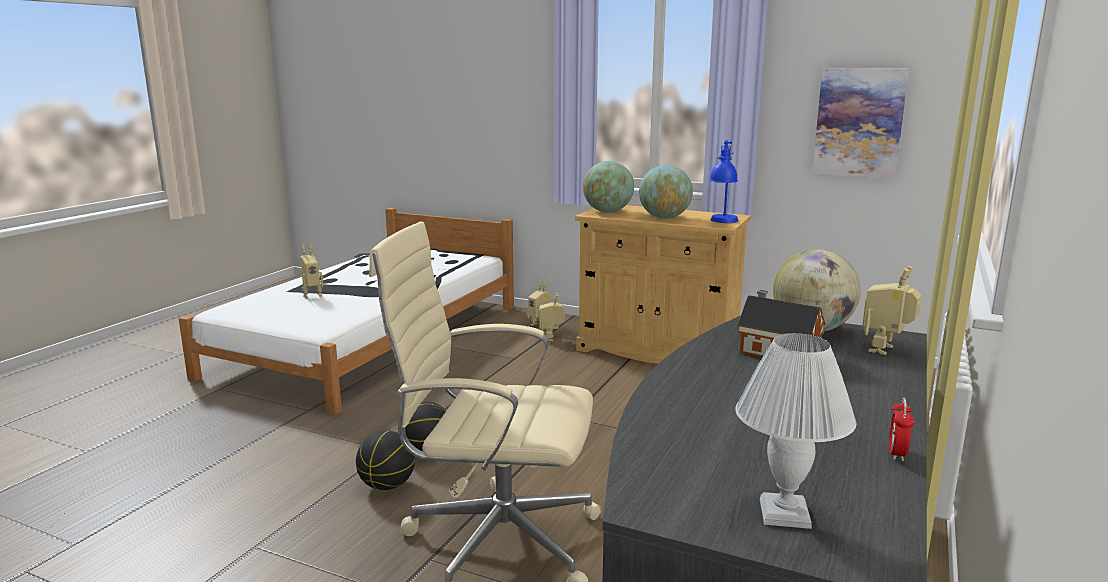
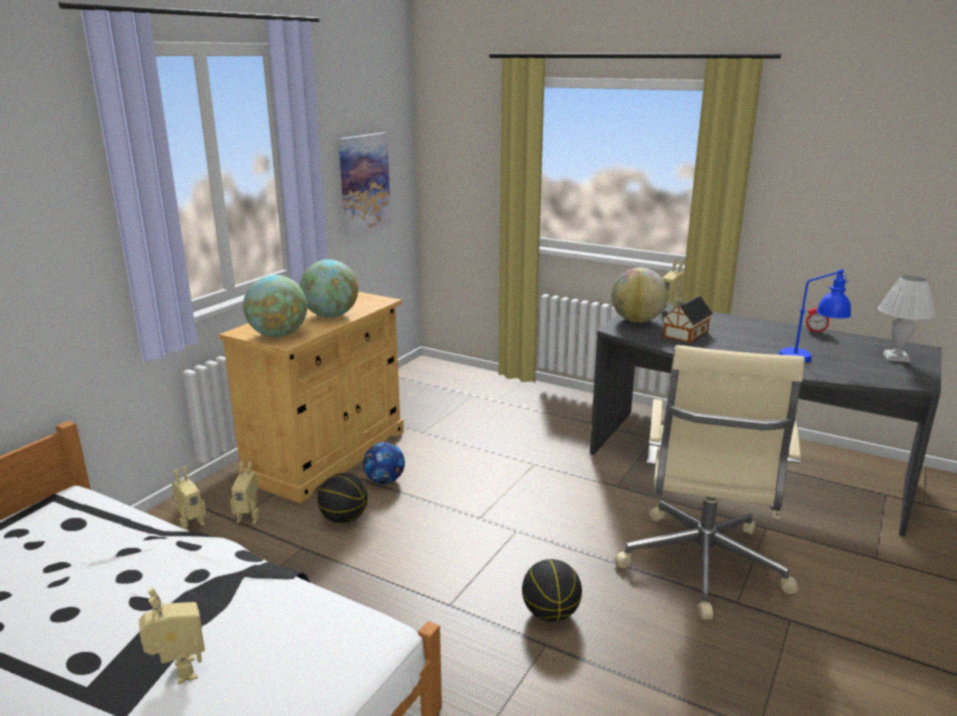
camera: 85 degrees left, 5 degrees up
basketball [356,431,415,490] -> basketball moved to [317,473,368,523]
blue table lamp [710,140,738,223] -> blue table lamp moved to [778,269,851,363]
none -> football [363,442,405,484]

